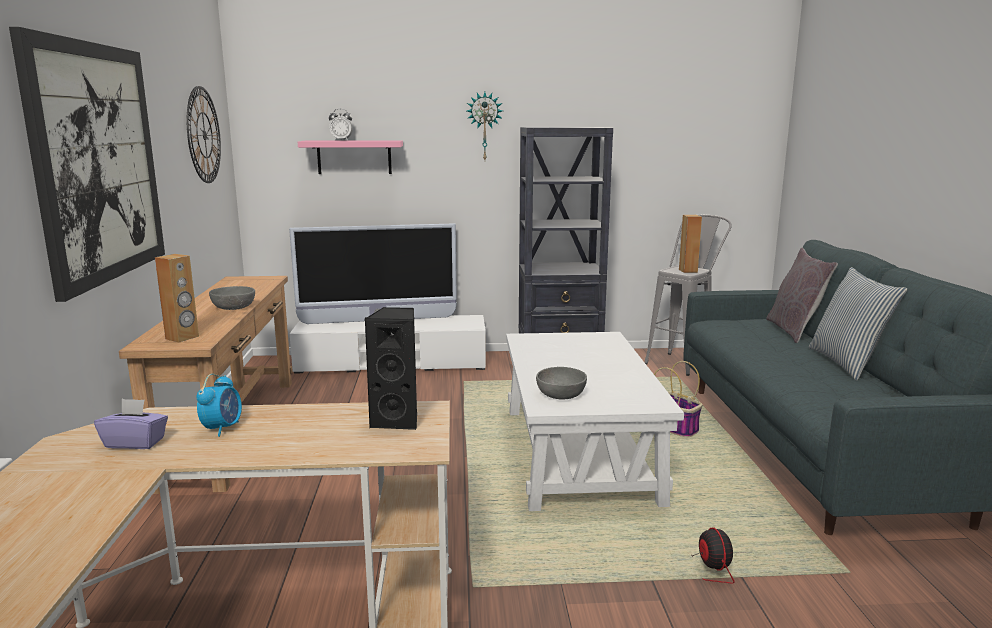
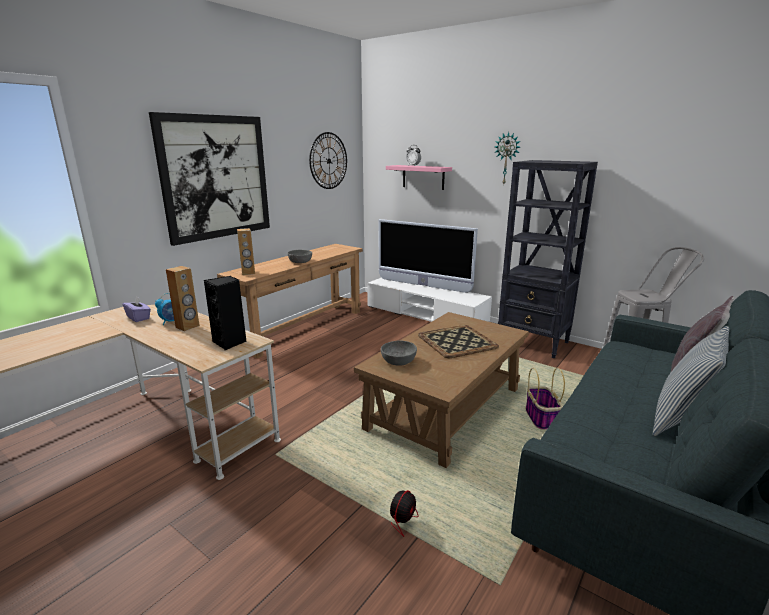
camera: 40 degrees right, 5 degrees up
white coffee table [506,332,684,511] -> brown coffee table [354,312,529,468]
brown speaker [679,215,702,273] -> brown speaker moved to [166,266,200,331]
none -> tray [418,325,499,358]

